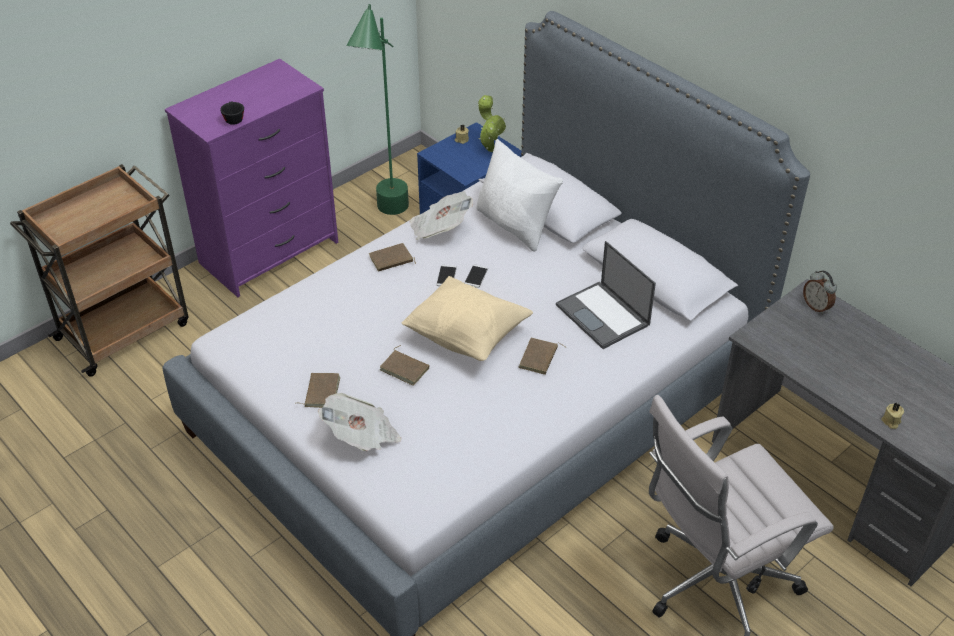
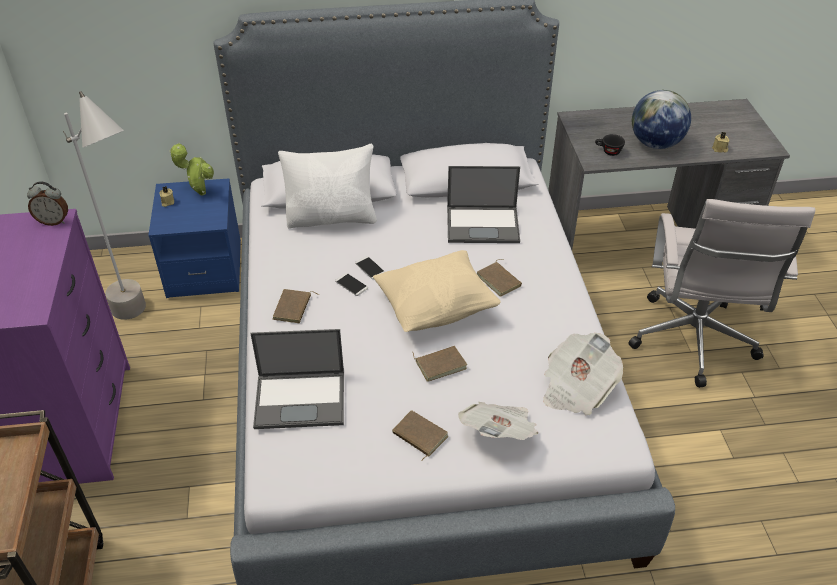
camera: 55 degrees left, 0 degrees up
black cup [220,101,244,125] -> black cup moved to [595,134,625,156]
green floor lamp [346,4,409,215] -> grey floor lamp [63,91,146,320]
newspaper [409,191,473,240] -> newspaper moved to [543,333,623,415]
alarm clock [803,270,837,314] -> alarm clock moved to [27,181,68,226]
none -> laptop [251,329,344,429]
none -> globe [632,90,691,149]

